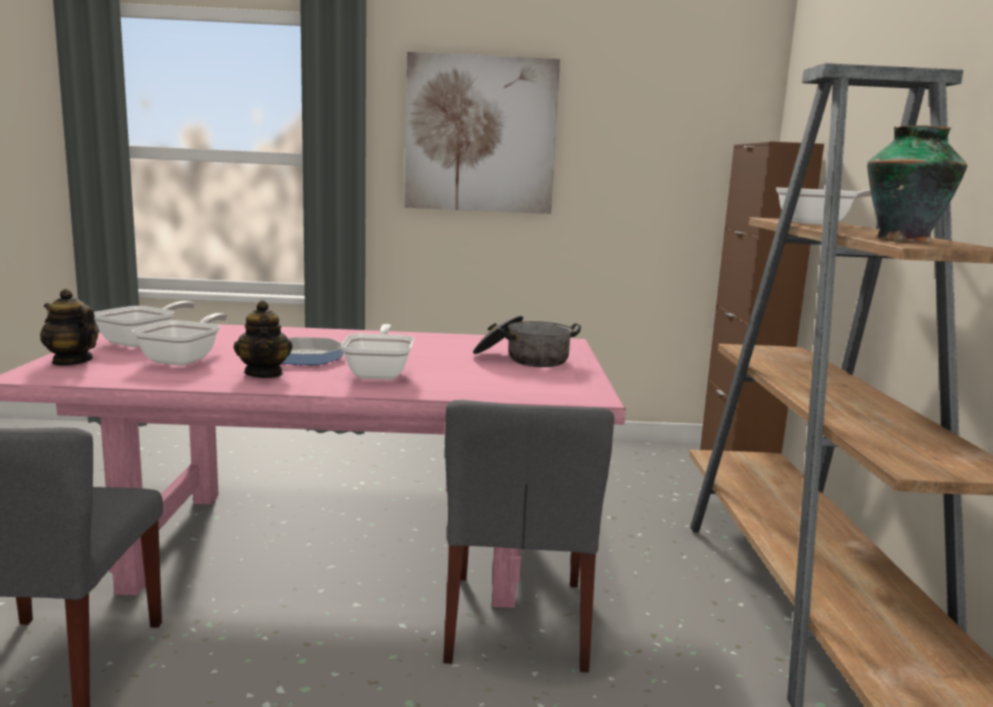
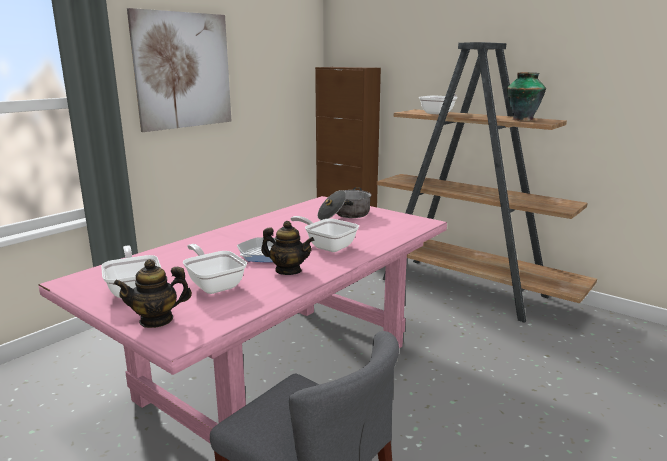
camera: 50 degrees left, 5 degrees up
grey chair [443,400,614,673] -> none

